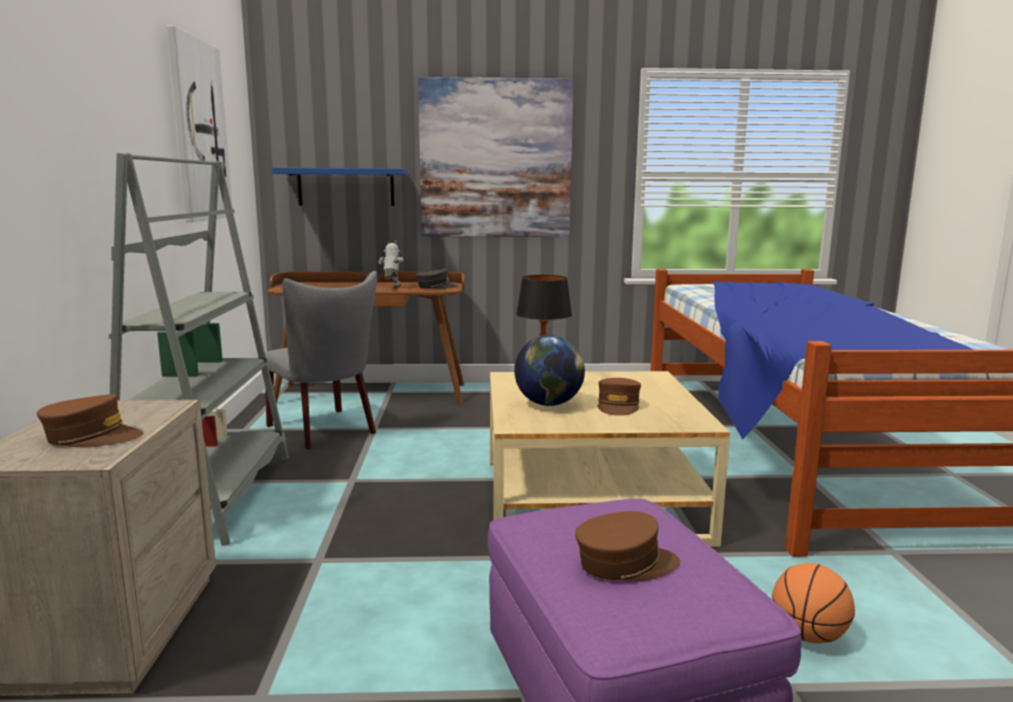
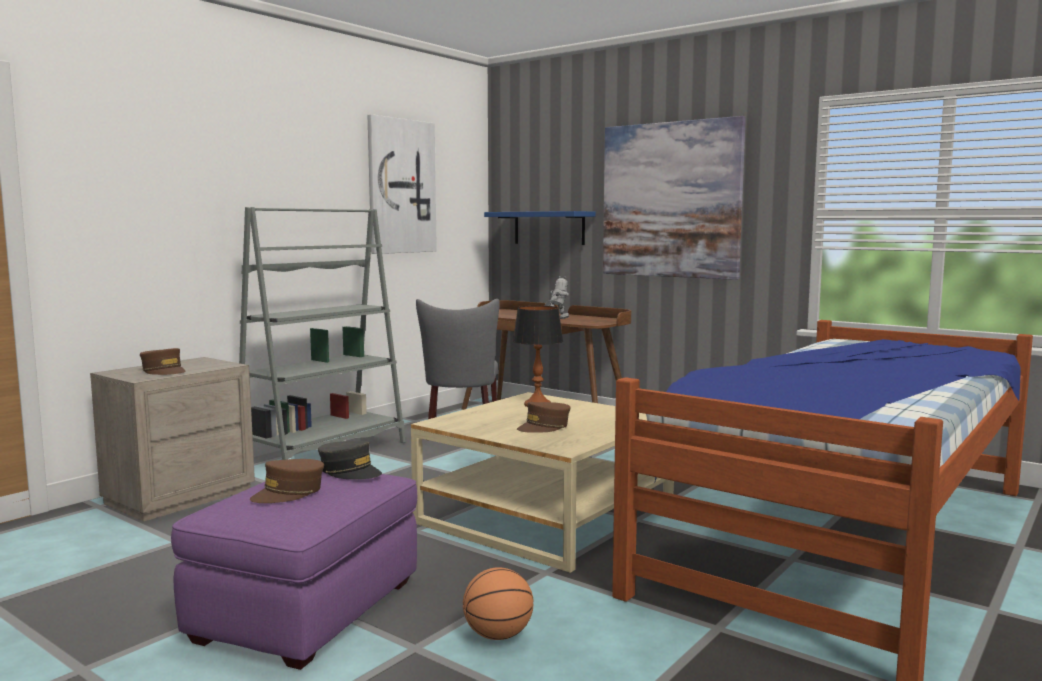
camera: 40 degrees right, 5 degrees down
grey cap [416,269,458,289] -> grey cap moved to [318,441,382,479]
globe [514,335,585,406] -> none
brown cap [575,511,680,581] -> brown cap turned 105 degrees clockwise [250,459,324,503]

